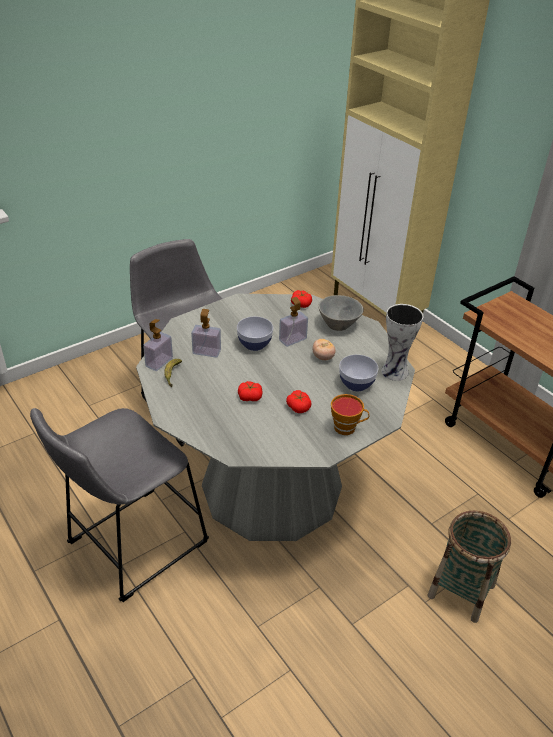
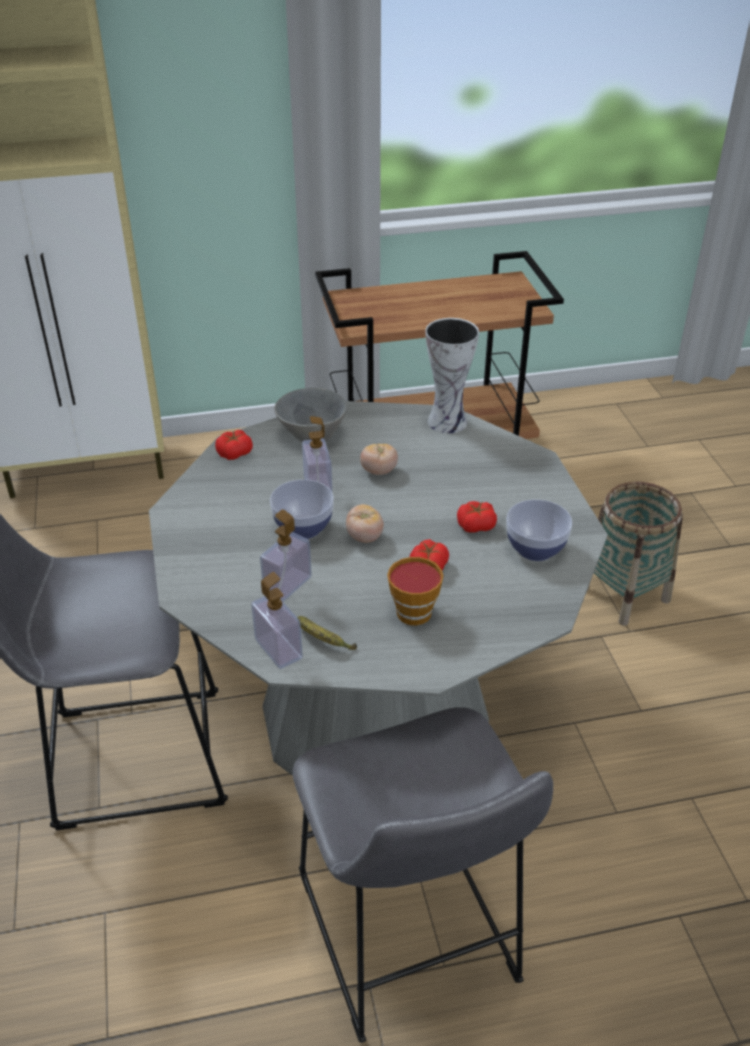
camera: 65 degrees left, 0 degrees up
cup [331,394,369,435] -> cup moved to [387,557,444,625]
bowl [339,355,379,391] -> bowl moved to [506,500,572,561]
none -> tomato [346,504,384,543]

